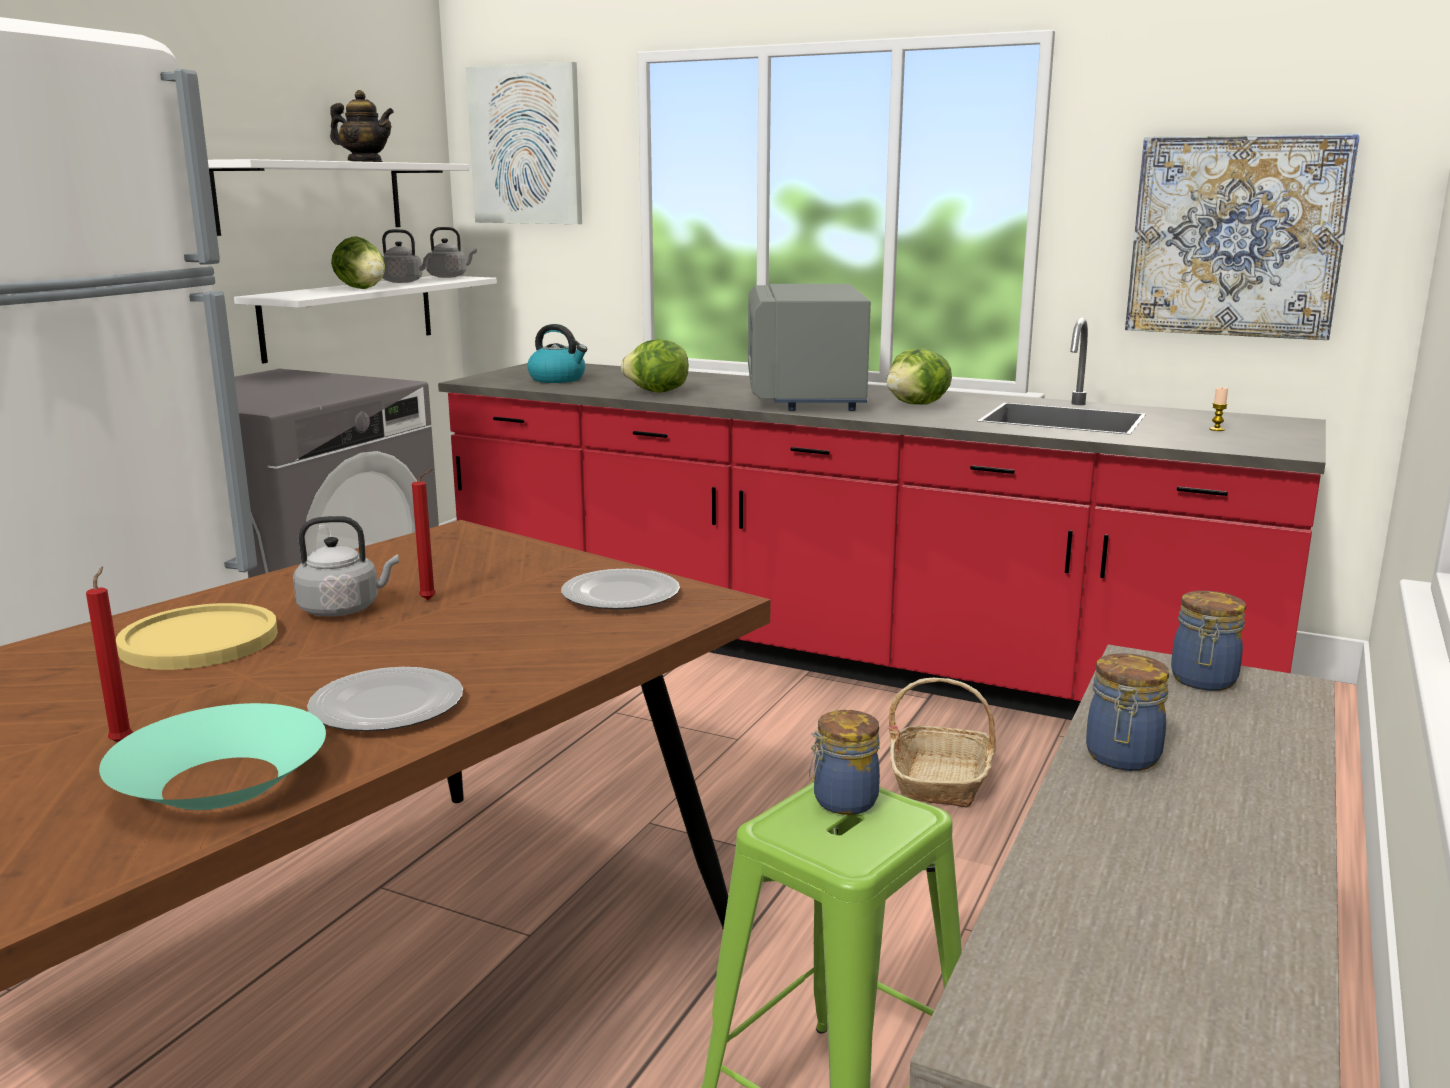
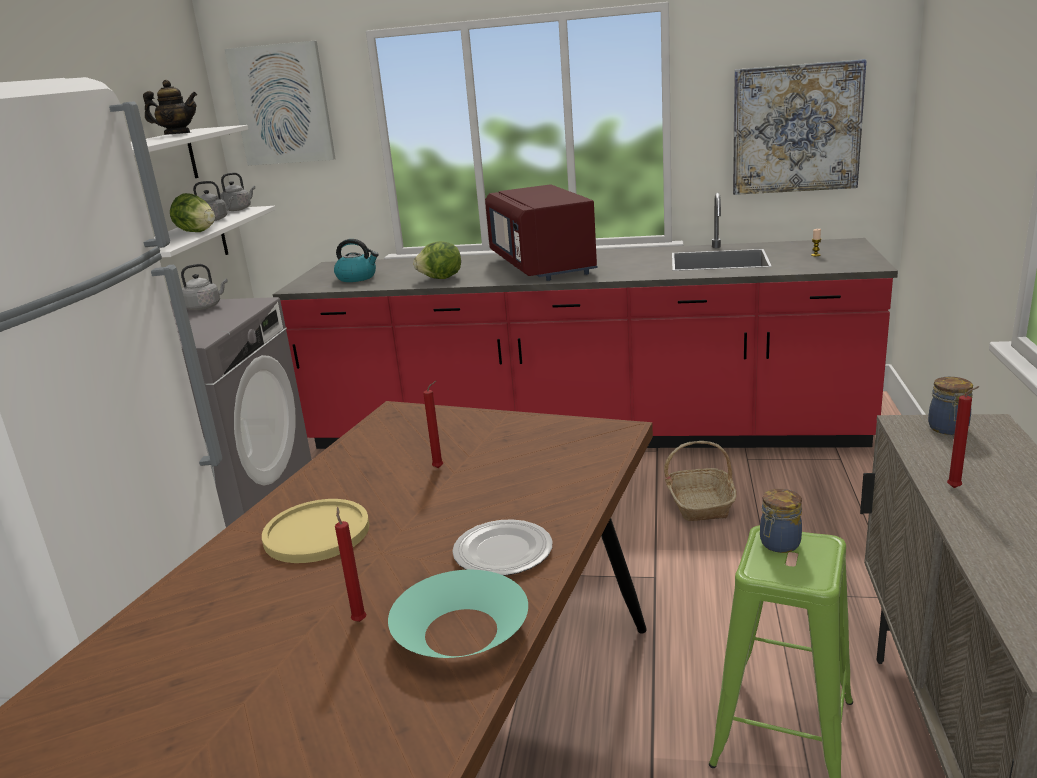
camera: 15 degrees left, 5 degrees up
grey kettle [293,516,399,616] -> grey kettle moved to [181,264,228,310]
plate [561,568,680,609] -> none
grey microwave [748,284,871,411] -> red microwave [485,184,597,281]
lettuce [886,348,952,404] -> none
jar [1086,653,1169,771] -> red candle [947,386,980,488]

